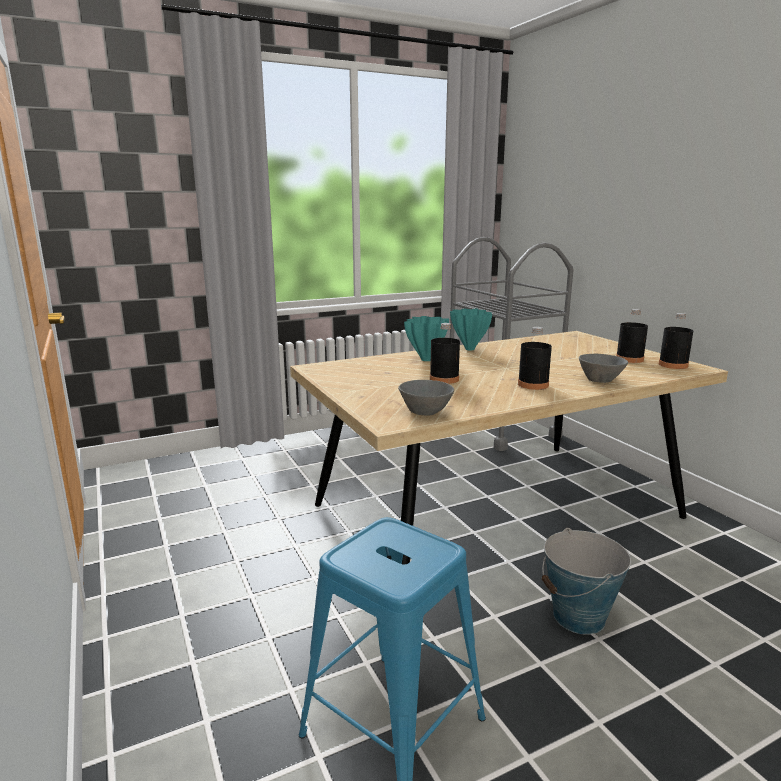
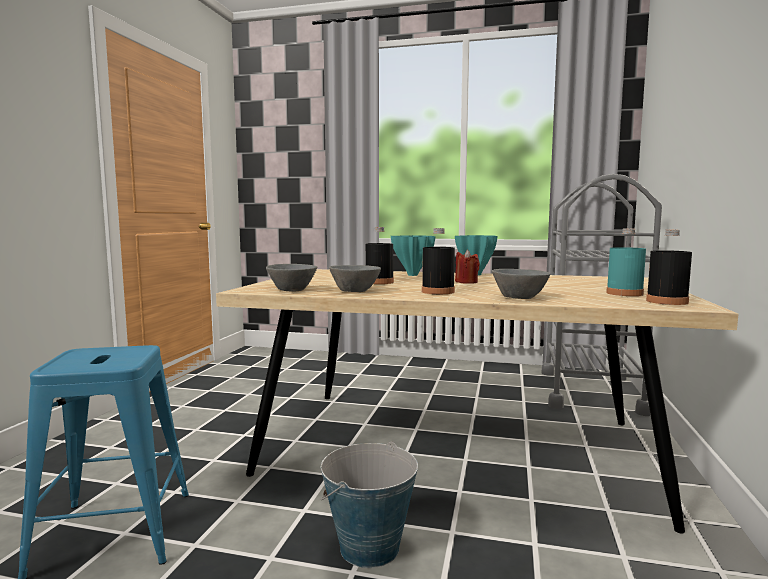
camera: 40 degrees right, 10 degrees down
black bottle [616,309,648,363] -> turquoise bottle [606,228,646,296]
none -> grey bowl [329,265,381,292]
none -> red candle [455,250,480,284]

